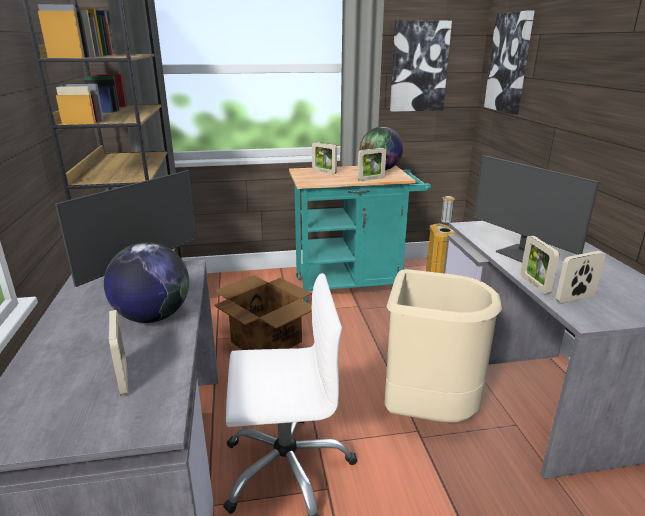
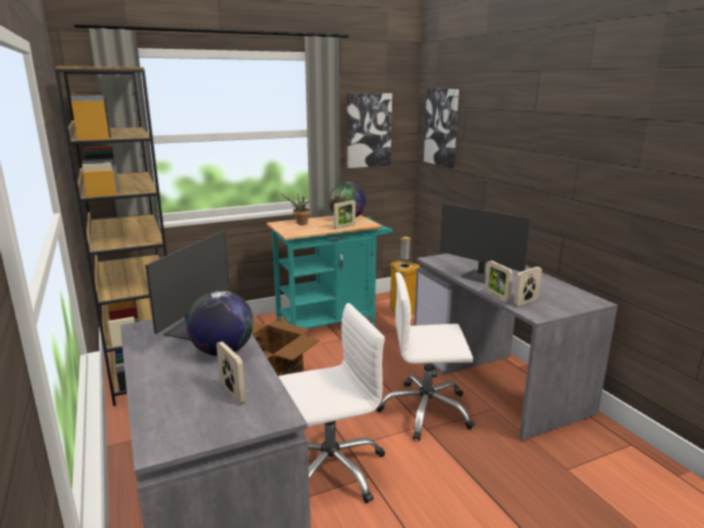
camera: 15 degrees left, 5 degrees down
picture frame [312,142,337,174] -> potted plant [282,194,310,225]
beige trash can [384,269,502,423] -> white office chair [376,272,475,441]

